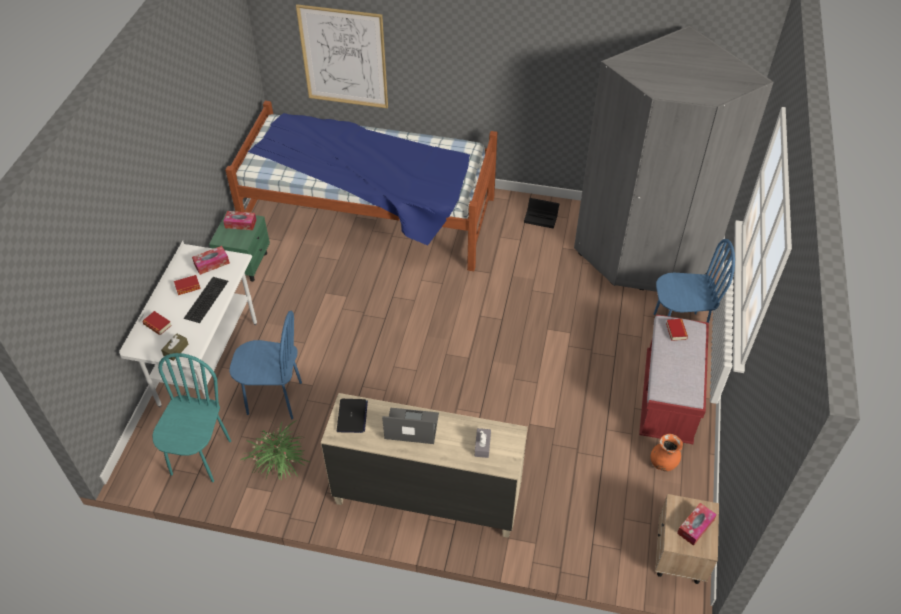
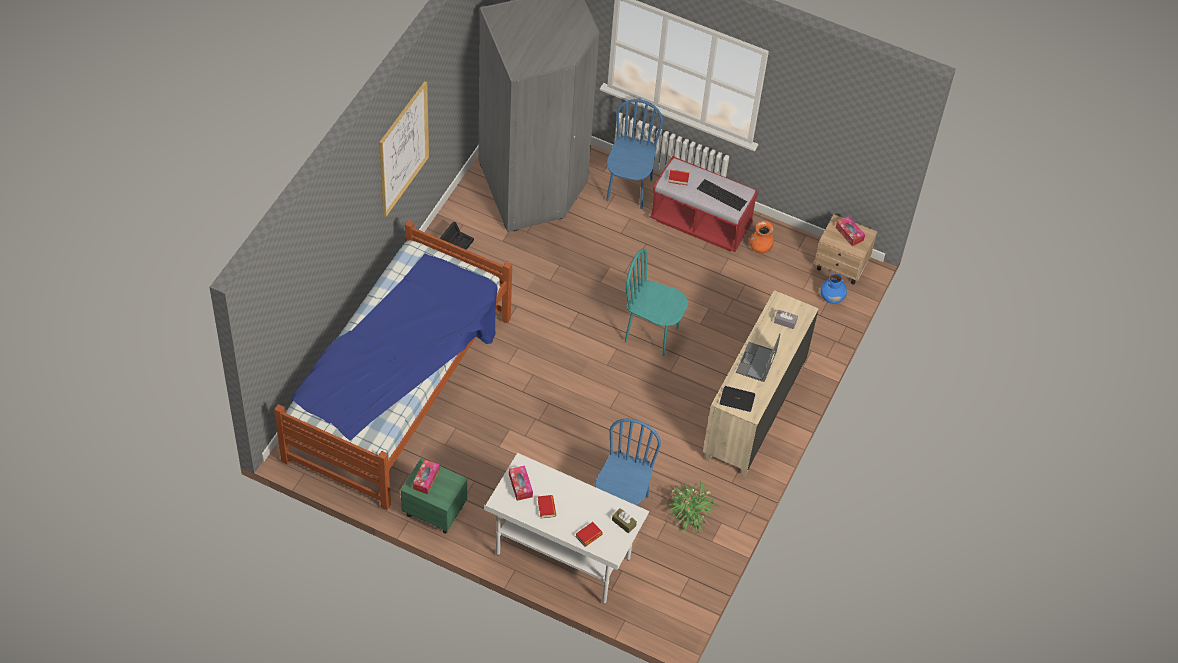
camera: 80 degrees left, 5 degrees up
turquoise chair [152,353,231,482] -> turquoise chair moved to [625,249,688,356]
keyboard [184,277,228,323] -> keyboard moved to [697,179,747,211]
picture [296,4,388,108] -> picture moved to [379,81,429,217]
none -> blue vase [821,273,847,304]

